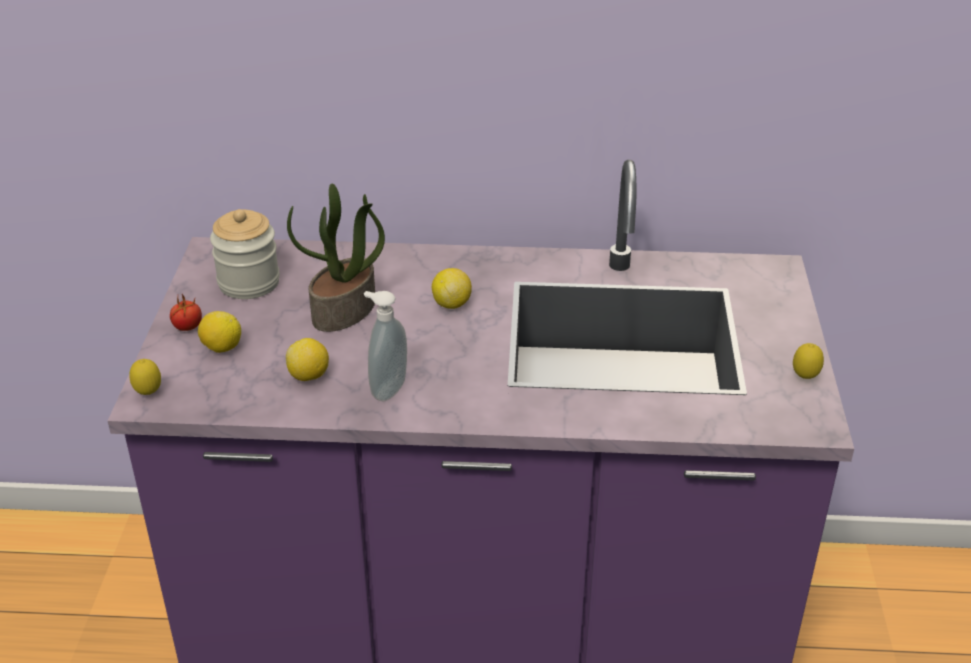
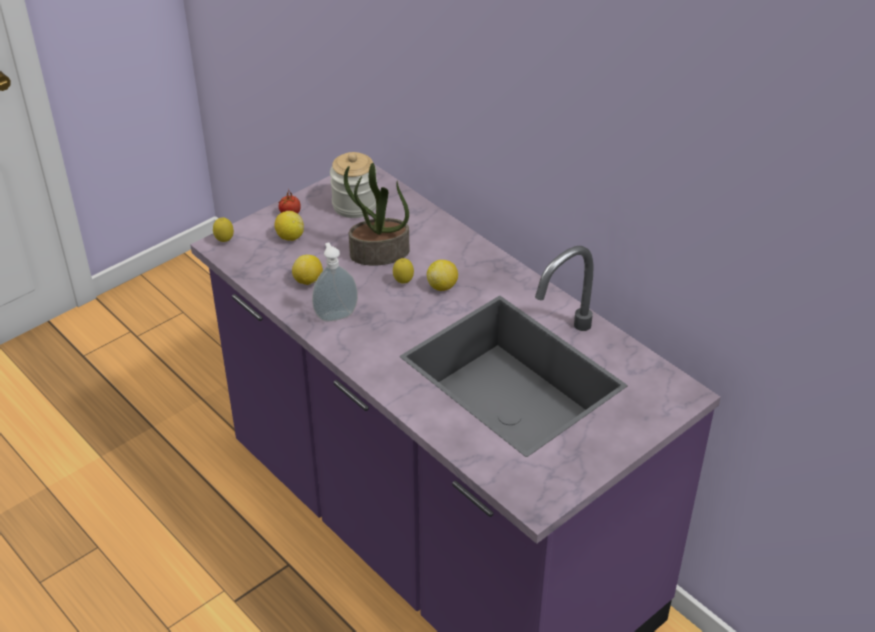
camera: 45 degrees right, 5 degrees up
lemon [793,343,824,379] -> lemon moved to [393,258,414,283]

